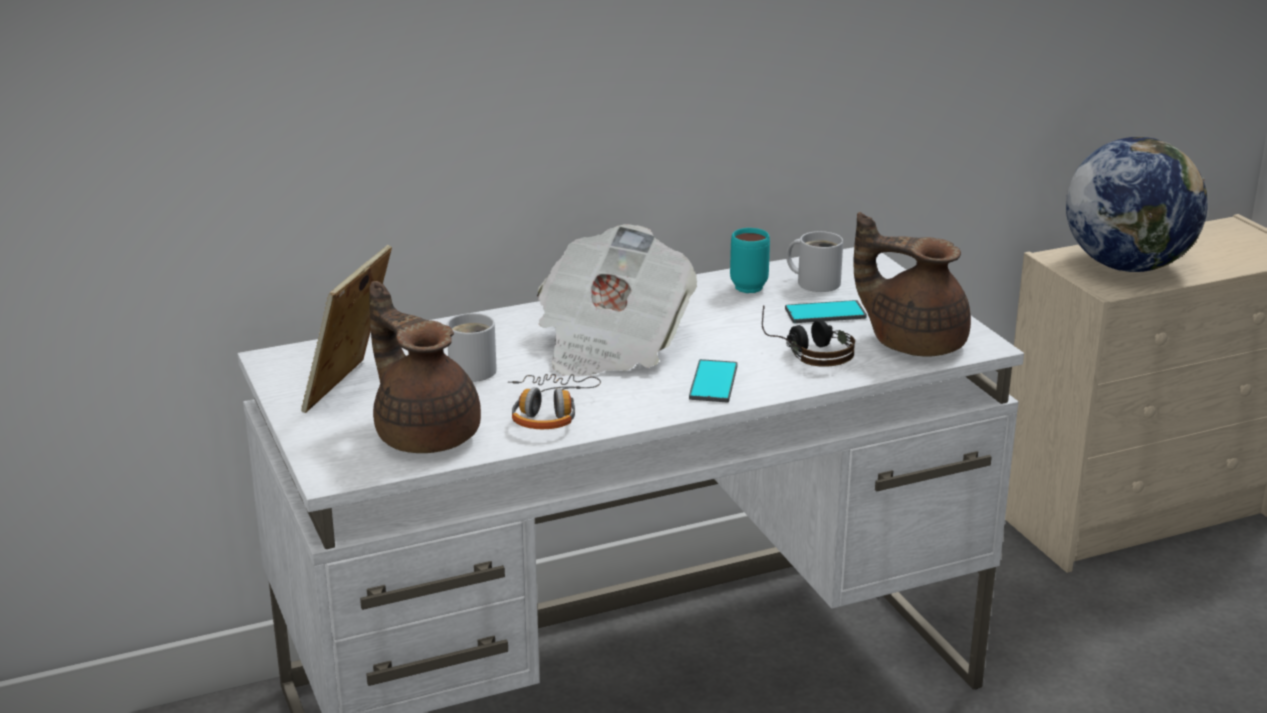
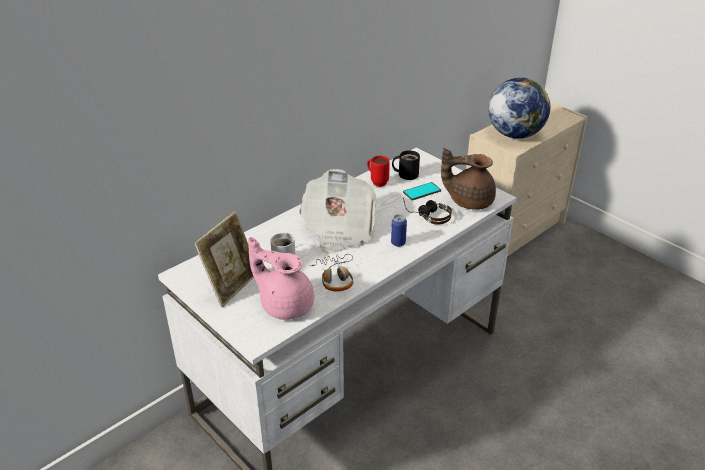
camera: 20 degrees left, 10 degrees up
picture frame [301,245,392,413] -> picture frame turned 150 degrees counterclockwise [194,211,254,307]
brown teapot [369,281,481,453] -> pink teapot [248,237,314,320]
phone [689,359,738,402] -> can [391,214,407,247]
turquoise mug [730,228,770,293] -> red mug [367,156,390,187]
white mug [786,231,843,292] -> black mug [392,150,420,180]

